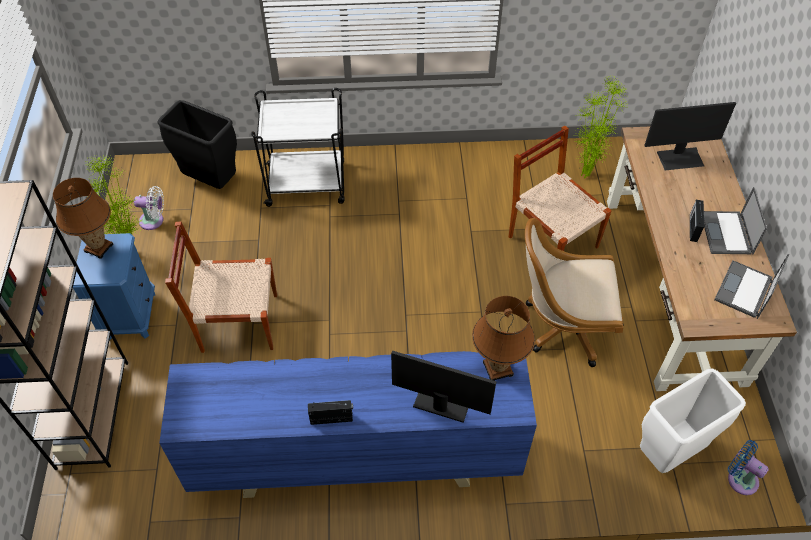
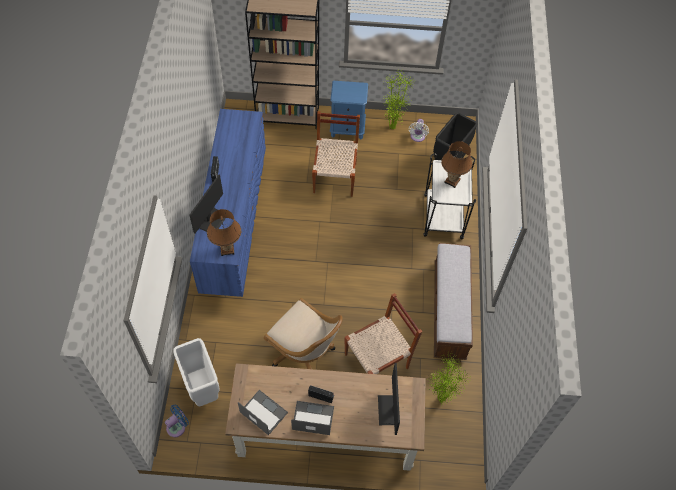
camera: 95 degrees right, 5 degrees up
brown table lamp [53,178,114,259] -> brown table lamp moved to [441,141,472,188]
office chair [525,218,624,367] -> office chair turned 120 degrees clockwise [264,298,343,369]
none -> bench [434,243,473,360]

